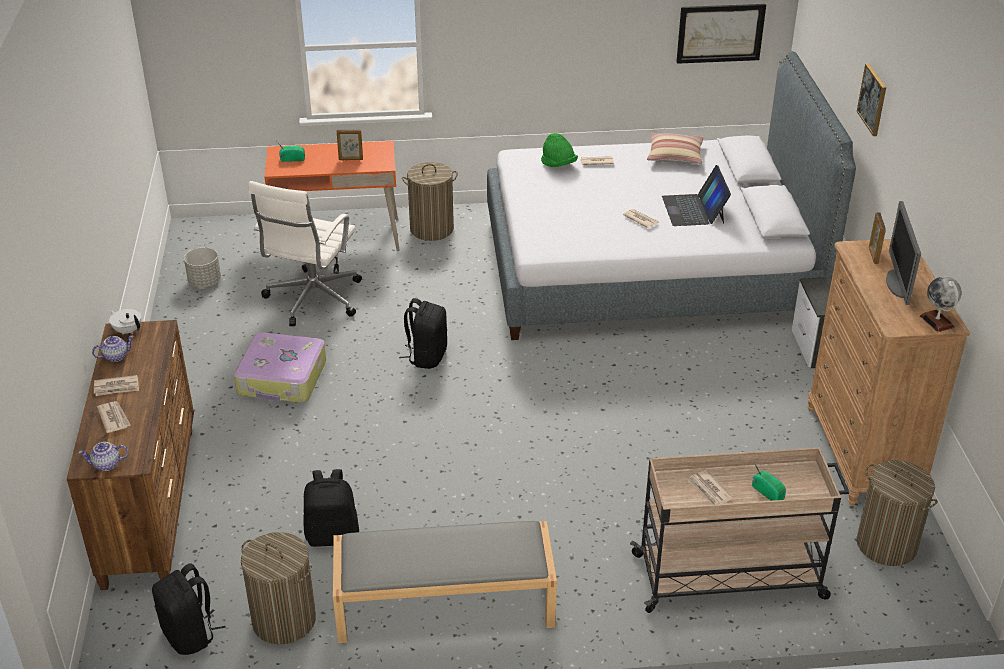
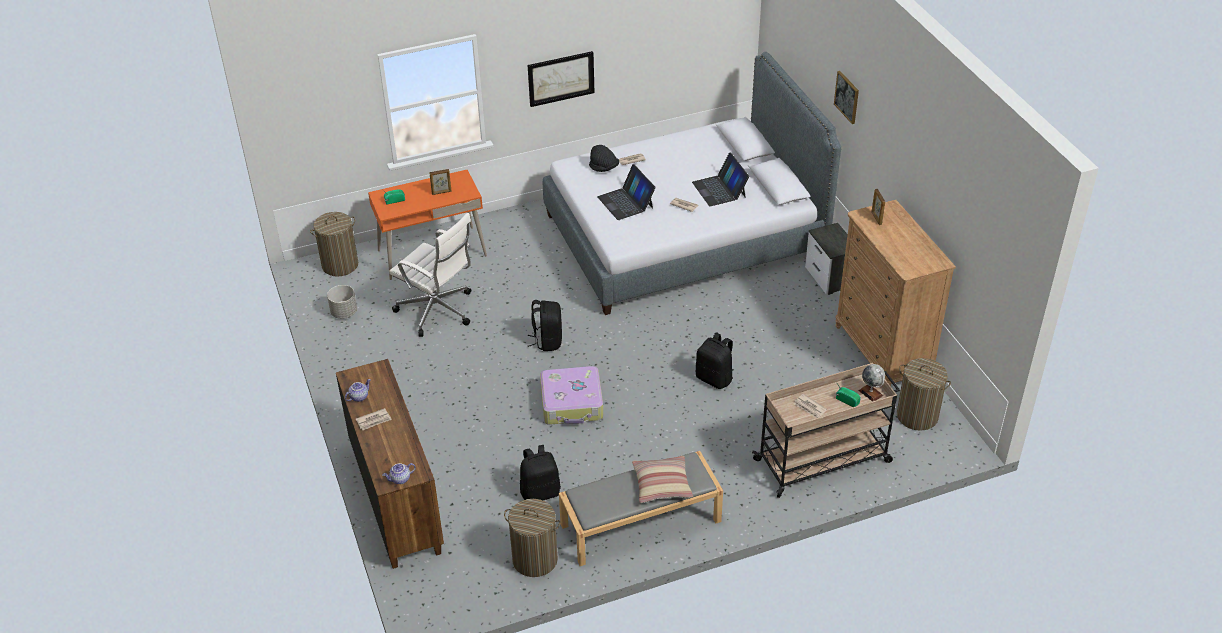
camera: 15 degrees left, 5 degrees up
newspaper [97,401,130,433] -> none
white teapot [109,309,141,335] -> none
black backpack [152,563,226,655] -> black backpack moved to [695,332,734,389]
suitcase [234,333,326,403] -> suitcase moved to [540,366,603,425]
white office chair [249,181,362,326] -> white office chair turned 60 degrees counterclockwise [389,213,471,337]
laundry basket [402,162,458,241] -> laundry basket moved to [310,212,358,277]
green hat [541,133,578,167] -> black hat [589,145,619,172]
pillow [647,133,704,164] -> pillow moved to [632,456,693,503]
picture [676,4,766,64] -> picture moved to [528,51,595,107]
monitor [886,201,921,305] -> none
globe [920,276,962,332] -> globe moved to [858,364,885,401]
none -> laptop [597,164,655,220]

